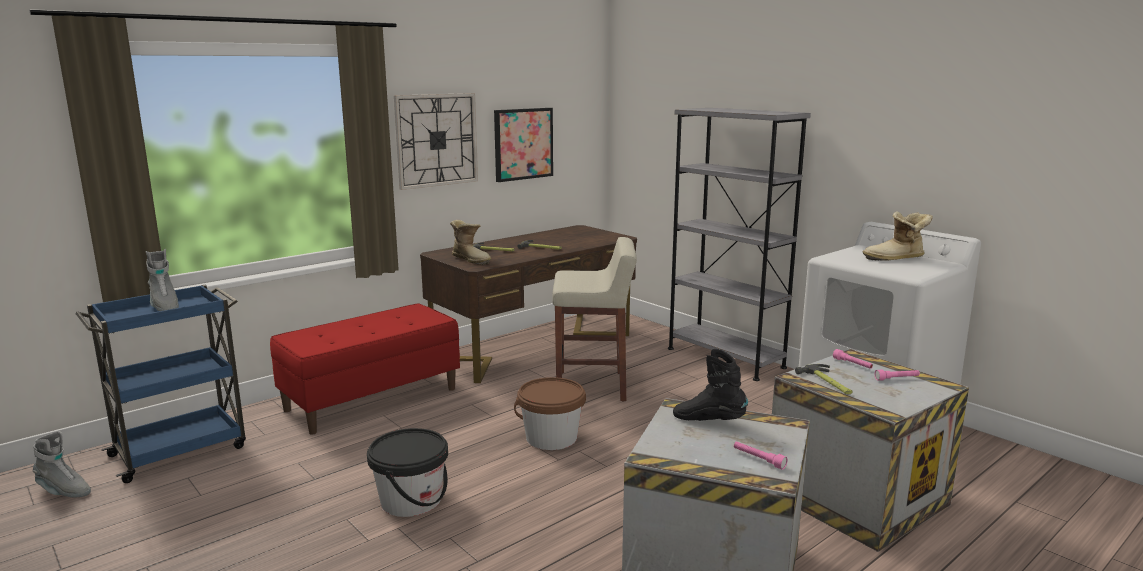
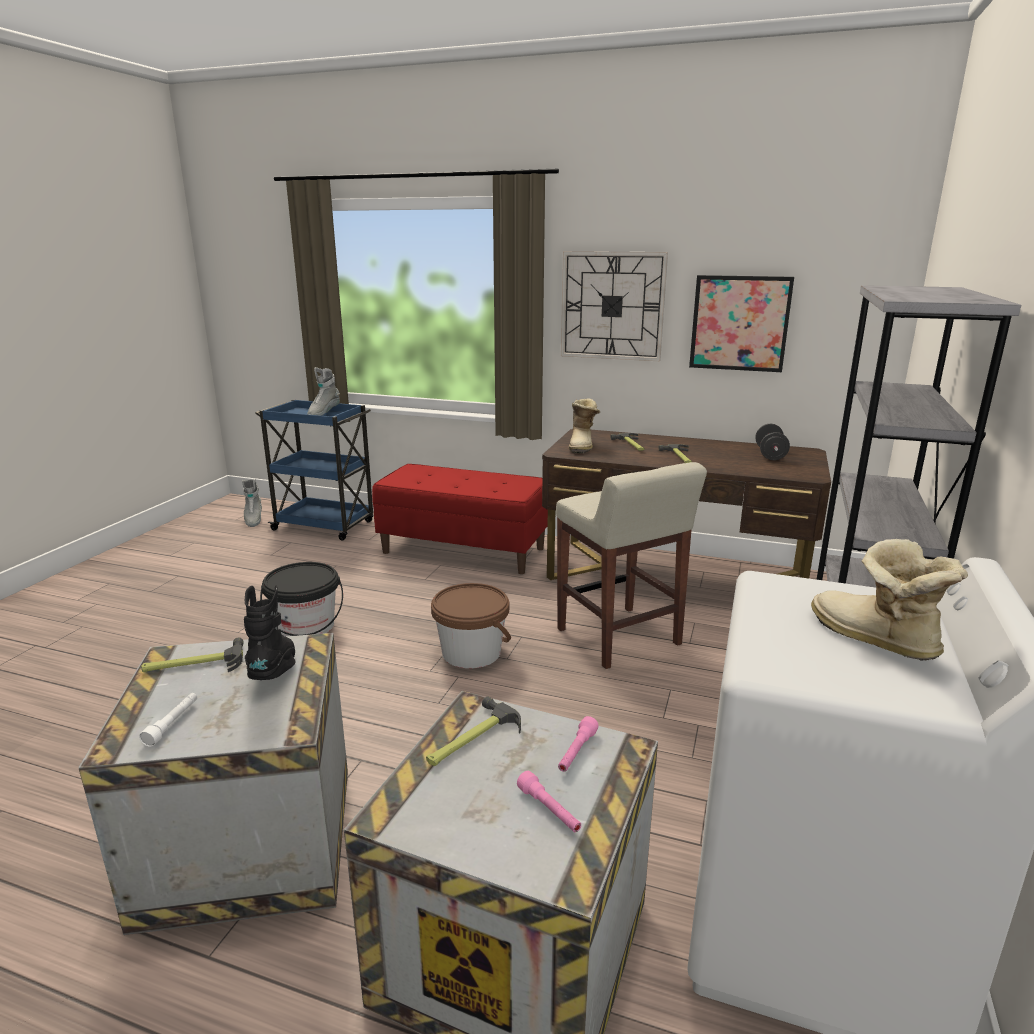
camera: 60 degrees right, 5 degrees up
pink flashlight [734,441,788,470] -> white flashlight [139,693,197,747]
none -> hammer [141,638,244,672]
none -> black dumbbell [755,424,790,460]

